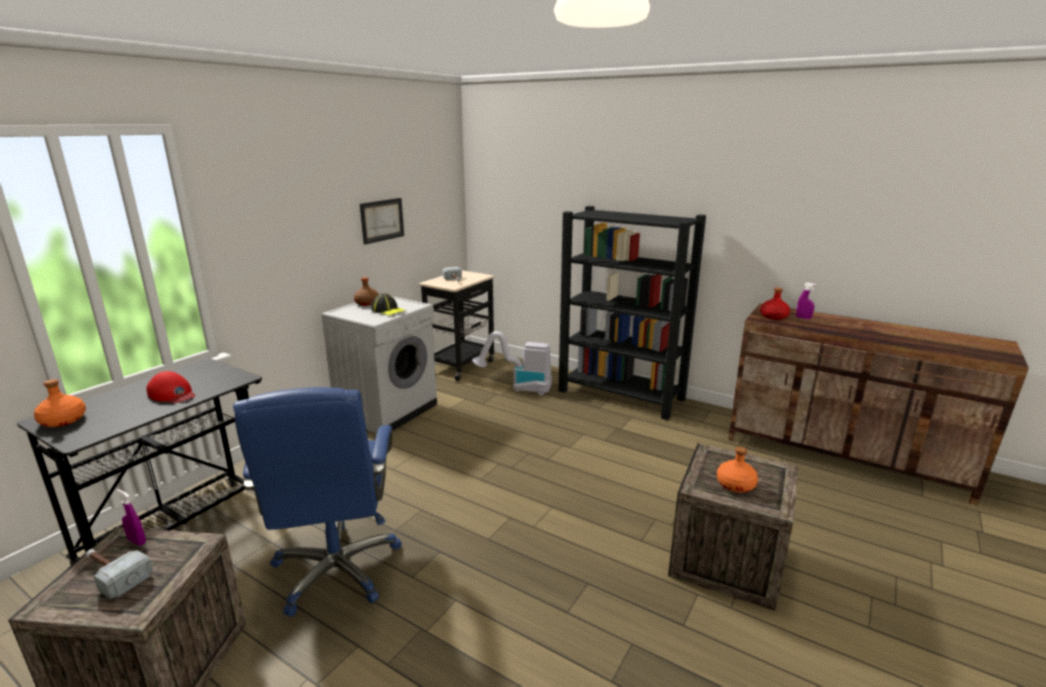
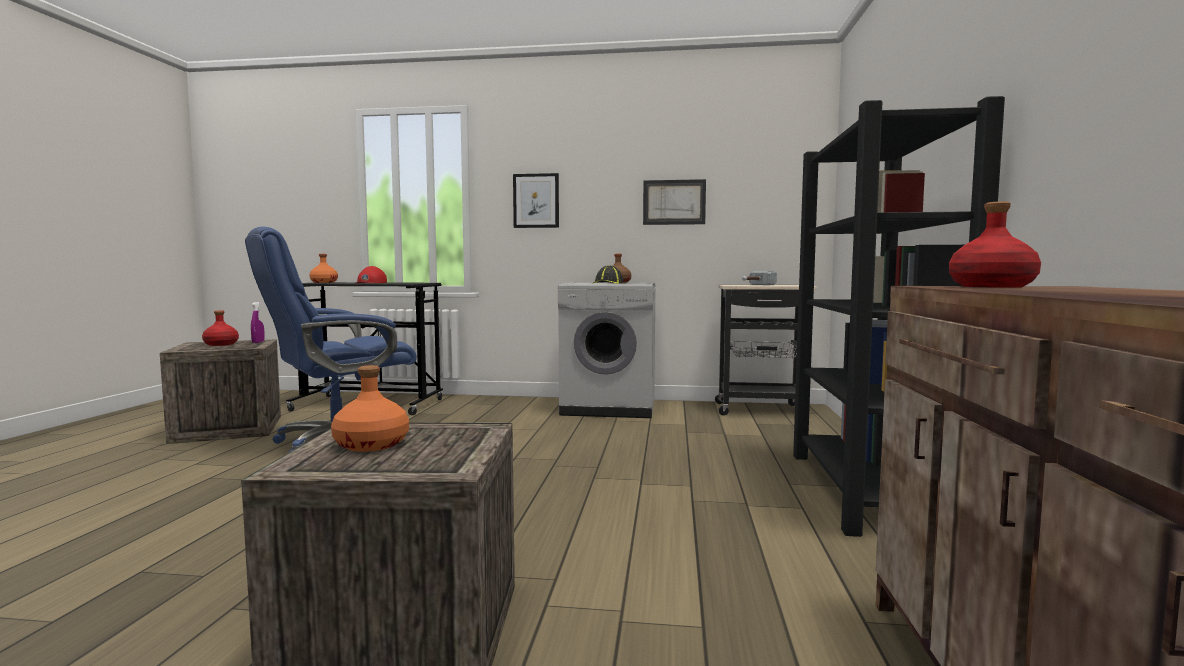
camera: 65 degrees right, 15 degrees down
hammer [86,549,153,598] -> red bottle [202,311,239,346]
vacuum cleaner [472,331,552,395] -> none
purple spray bottle [796,282,816,319] -> none
none -> picture [513,173,559,228]

